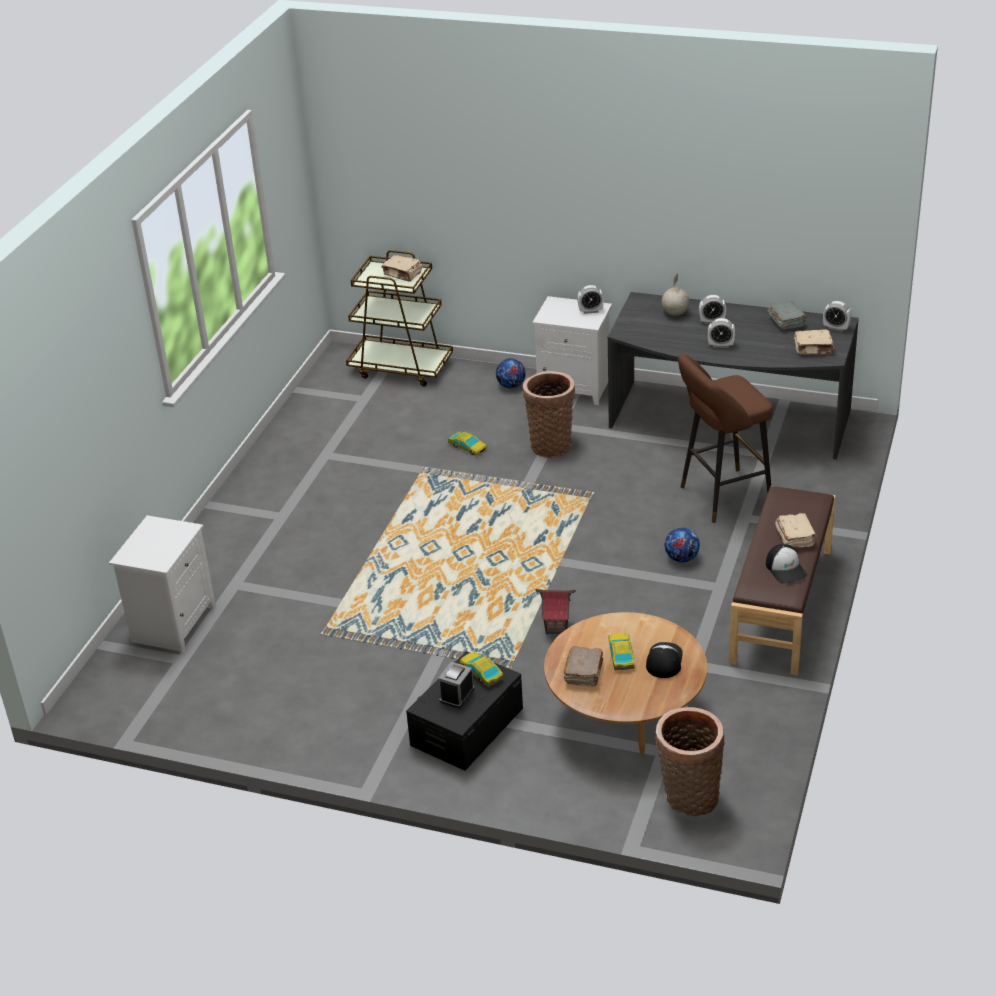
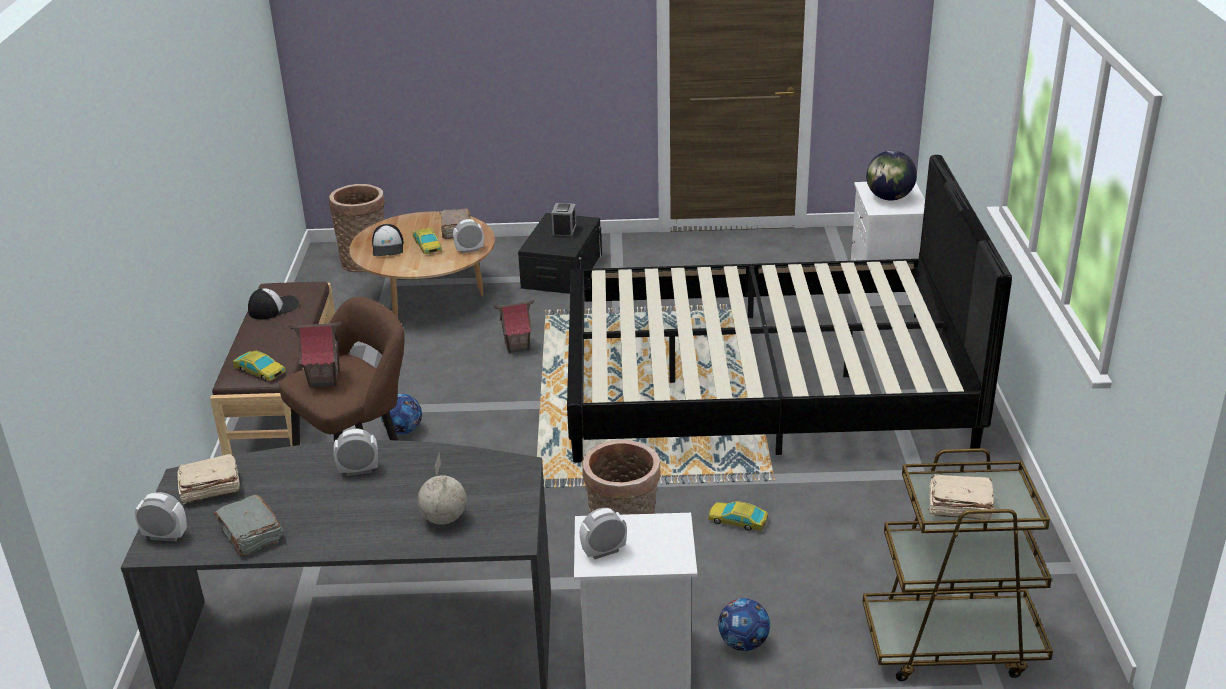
camera: 160 degrees right, 5 degrees down
toy car [459,652,504,687] -> toy car moved to [232,351,286,381]
alarm clock [699,295,726,324] -> alarm clock moved to [453,219,484,254]
cap [766,544,807,583] -> cap turned 90 degrees clockwise [248,289,299,320]
beige book [775,513,817,548] -> none
none -> toy house [288,322,342,388]
none -> black bed [567,155,1012,463]
none -> globe [866,150,917,201]

